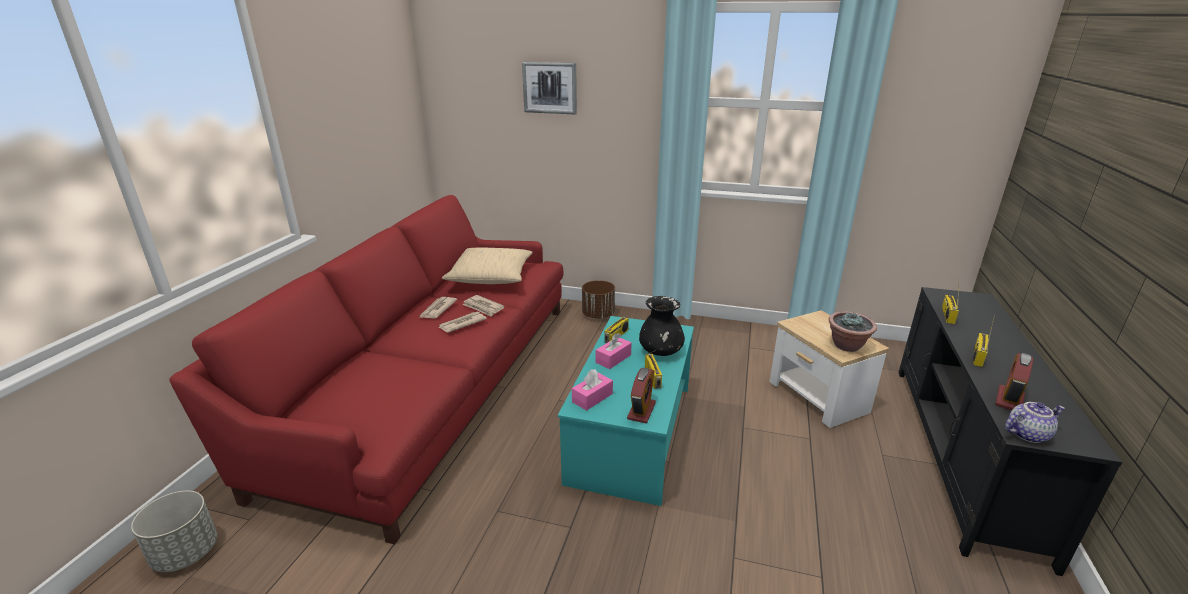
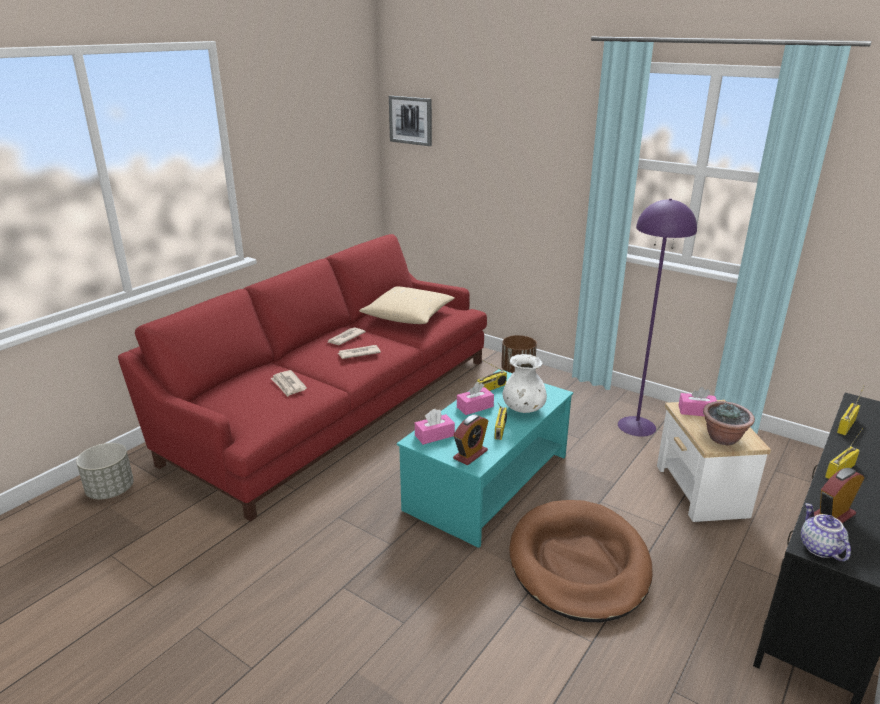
camera: 20 degrees right, 0 degrees up
newspaper [462,295,505,317] -> newspaper moved to [270,370,307,397]
picture [522,62,577,114] -> picture moved to [389,96,432,146]
black vase [639,296,685,356] -> white vase [502,354,547,413]
teapot [1005,402,1065,443] -> teapot turned 105 degrees counterclockwise [801,503,851,562]
none -> brown dog bed [509,500,652,622]
none -> purple floor lamp [618,198,697,437]
none -> pink tissue box [679,387,717,416]

